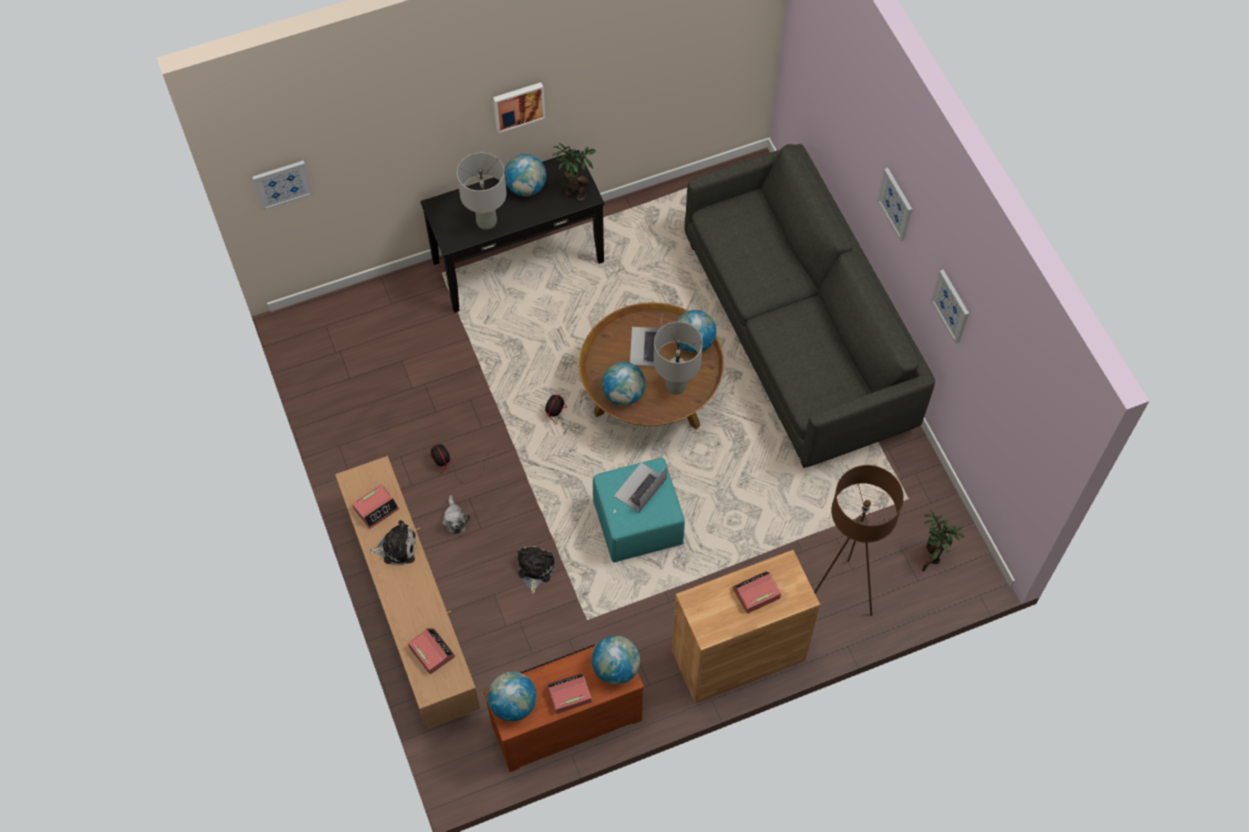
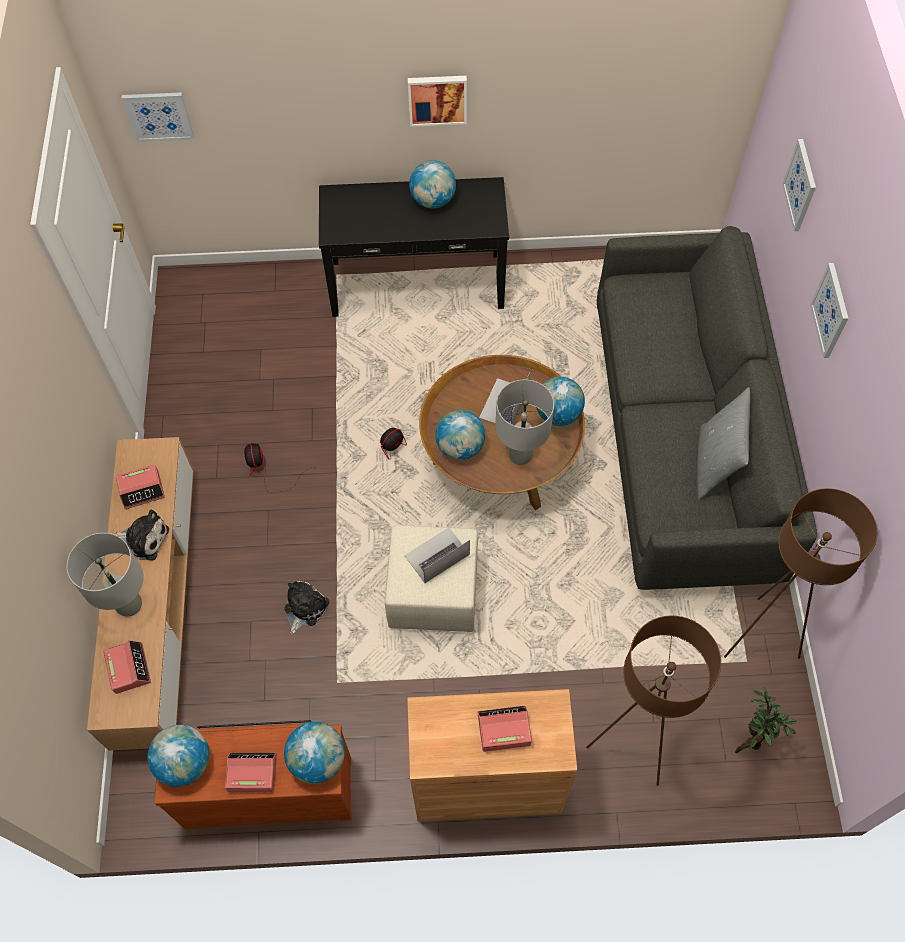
camera: 20 degrees right, 0 degrees up
plush toy [442,495,470,534] -> none
grey table lamp [457,153,507,230] -> grey table lamp moved to [67,533,143,617]
potted plant [552,143,596,201] -> none
turquoise ottoman [593,458,685,562] -> beige ottoman [385,525,478,632]
picture [931,270,969,344] -> picture moved to [782,139,816,231]
none -> grey pillow [697,387,750,500]
none -> brown floor lamp [724,488,877,659]

